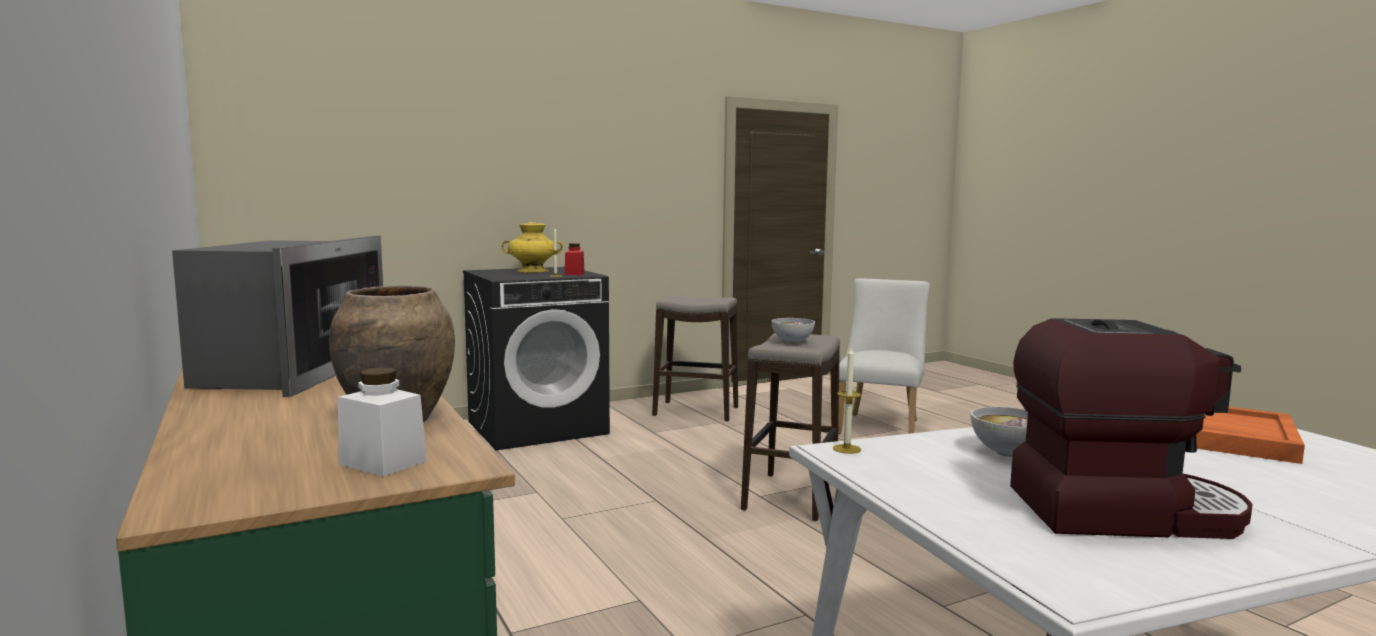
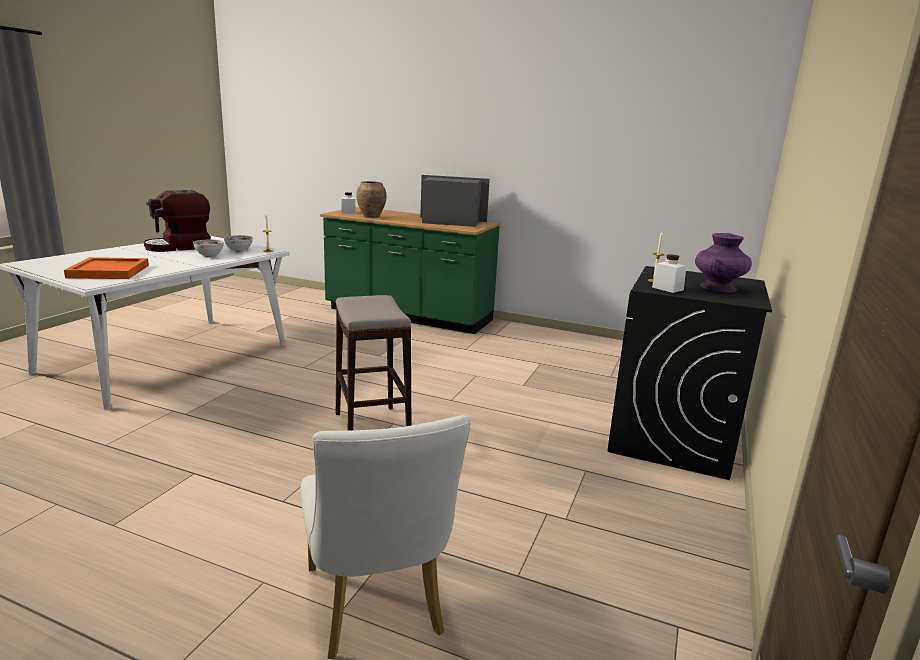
camera: 140 degrees right, 10 degrees up
microwave [172,236,383,397] -> microwave turned 135 degrees clockwise [420,175,490,227]
yellow vase [501,222,563,273] -> purple vase [695,233,752,293]
red jar [565,243,585,275] -> white jar [652,254,686,293]
stool [652,295,738,422] -> none
bowl [772,318,815,343] -> bowl moved to [224,235,253,252]

